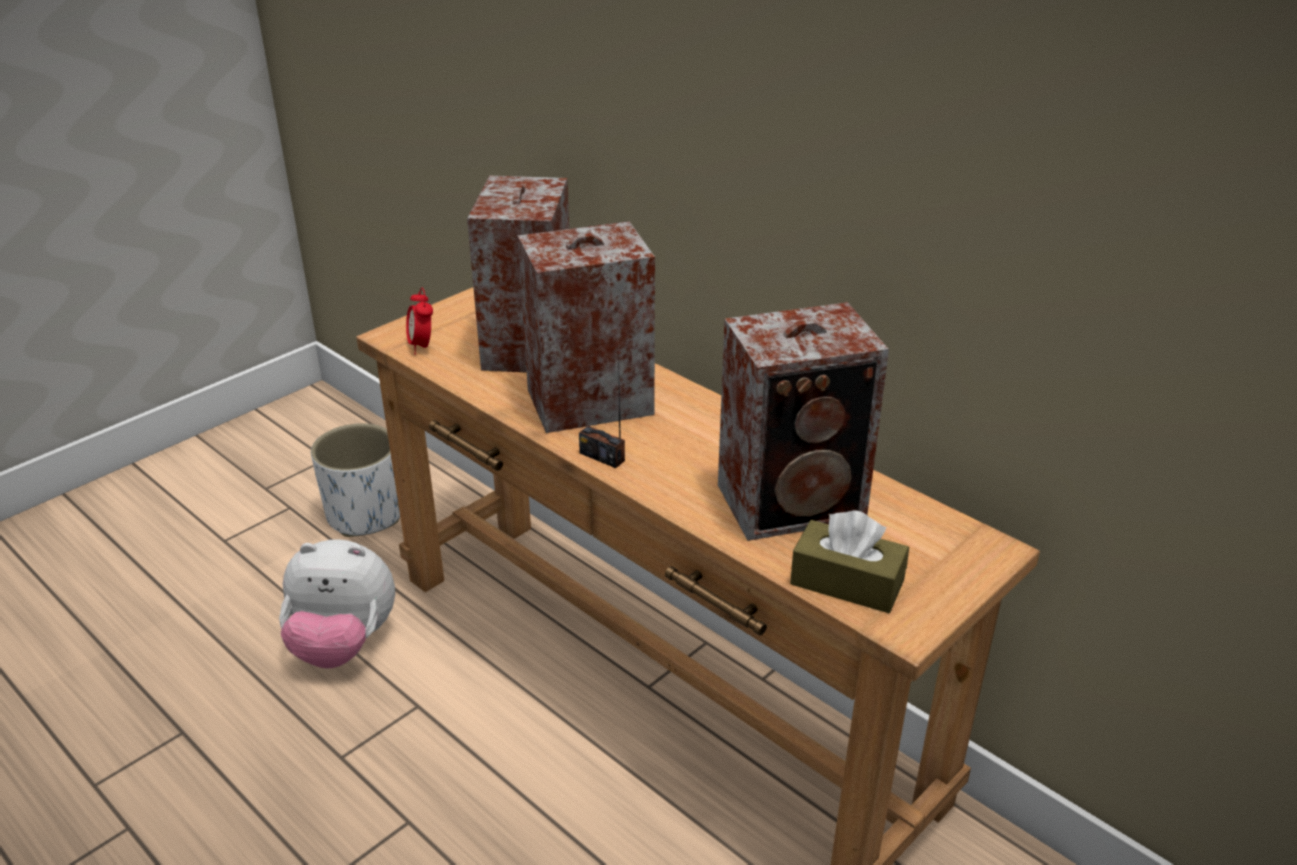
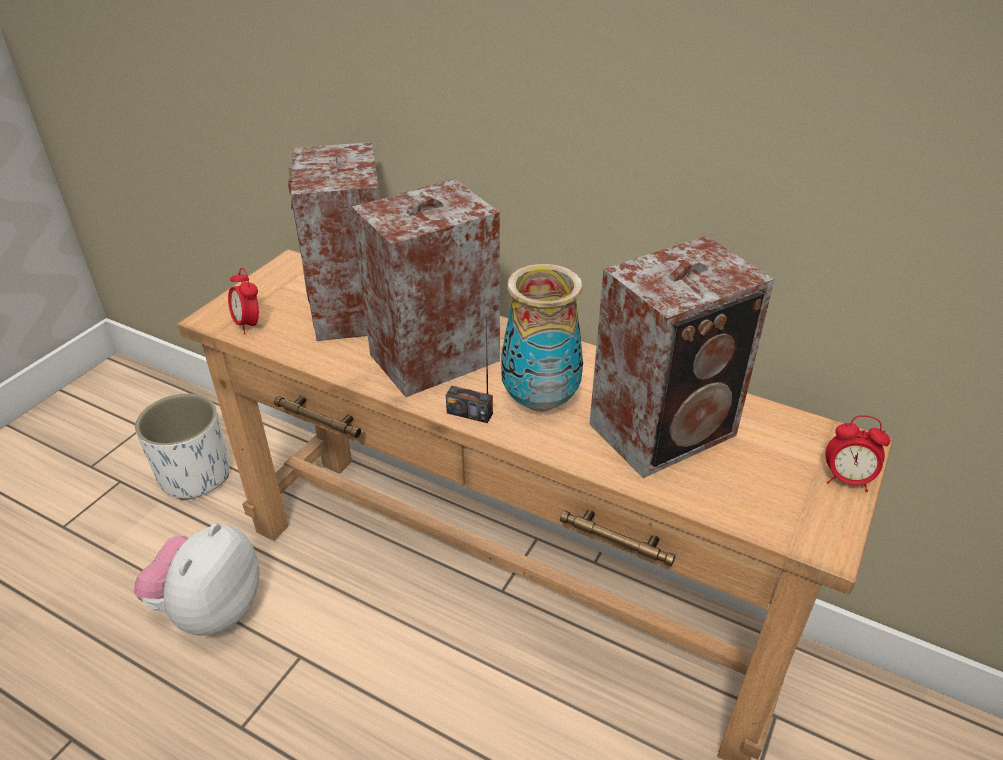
camera: 15 degrees left, 5 degrees up
plush toy [279,539,395,668] -> plush toy turned 120 degrees clockwise [134,523,260,636]
brown tissue box [790,510,909,613] -> none
none -> vase [501,264,583,412]
none -> alarm clock [825,415,890,492]

